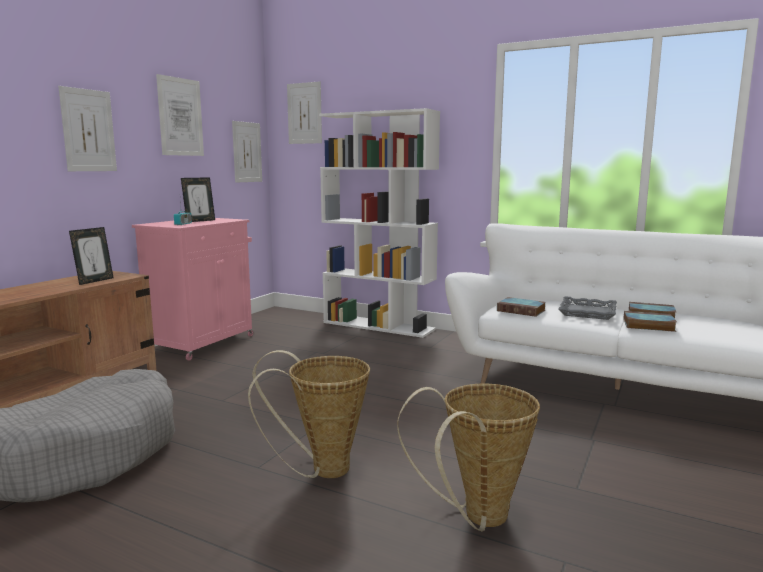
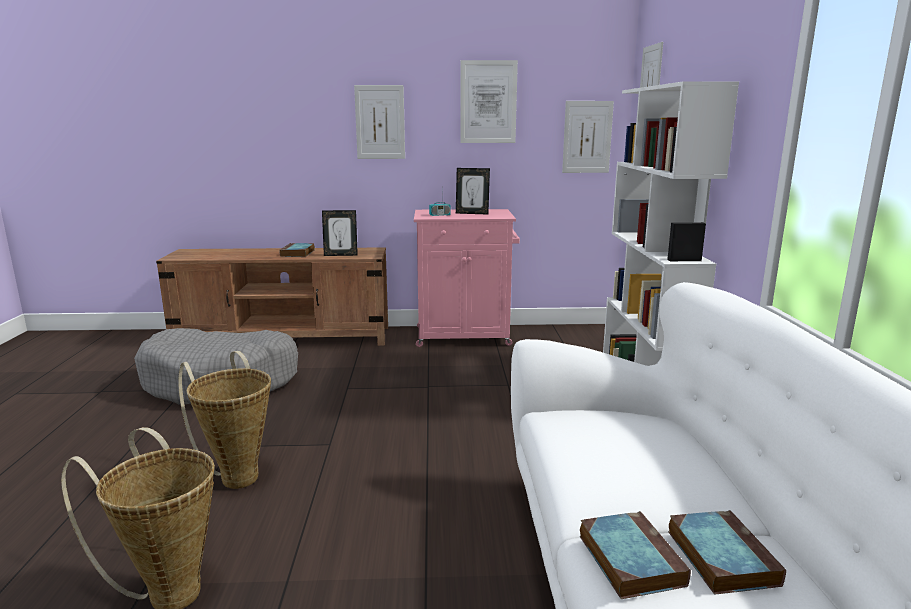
camera: 60 degrees right, 5 degrees up
book [497,297,546,317] -> book moved to [279,243,315,257]
grey tray [558,296,617,320] -> none

